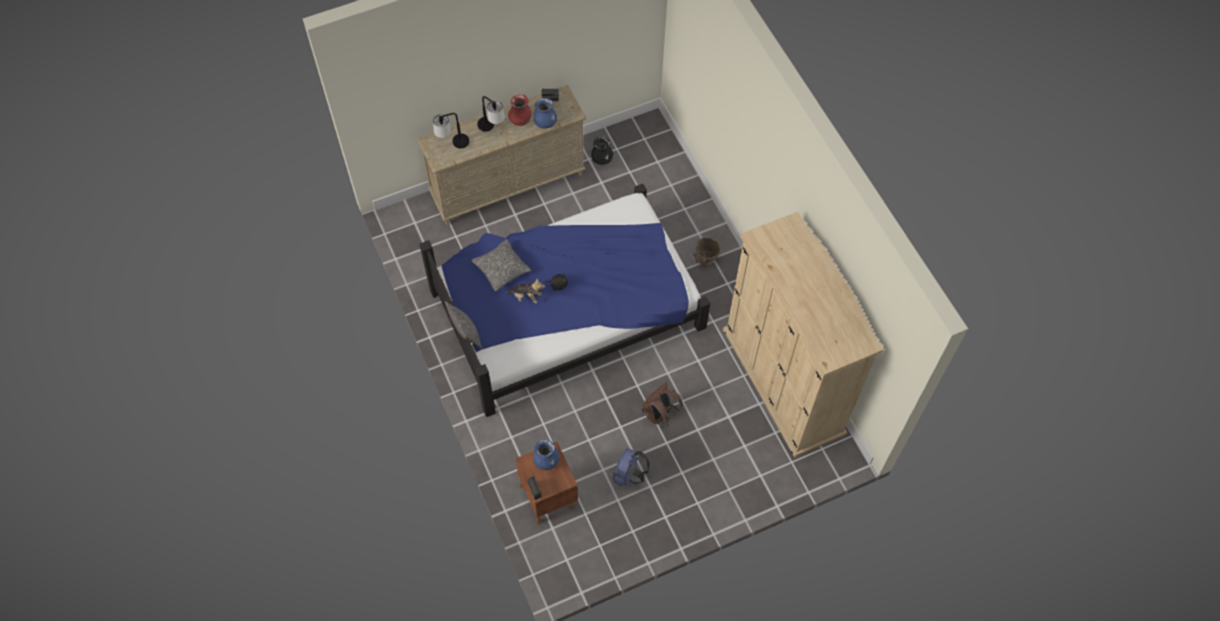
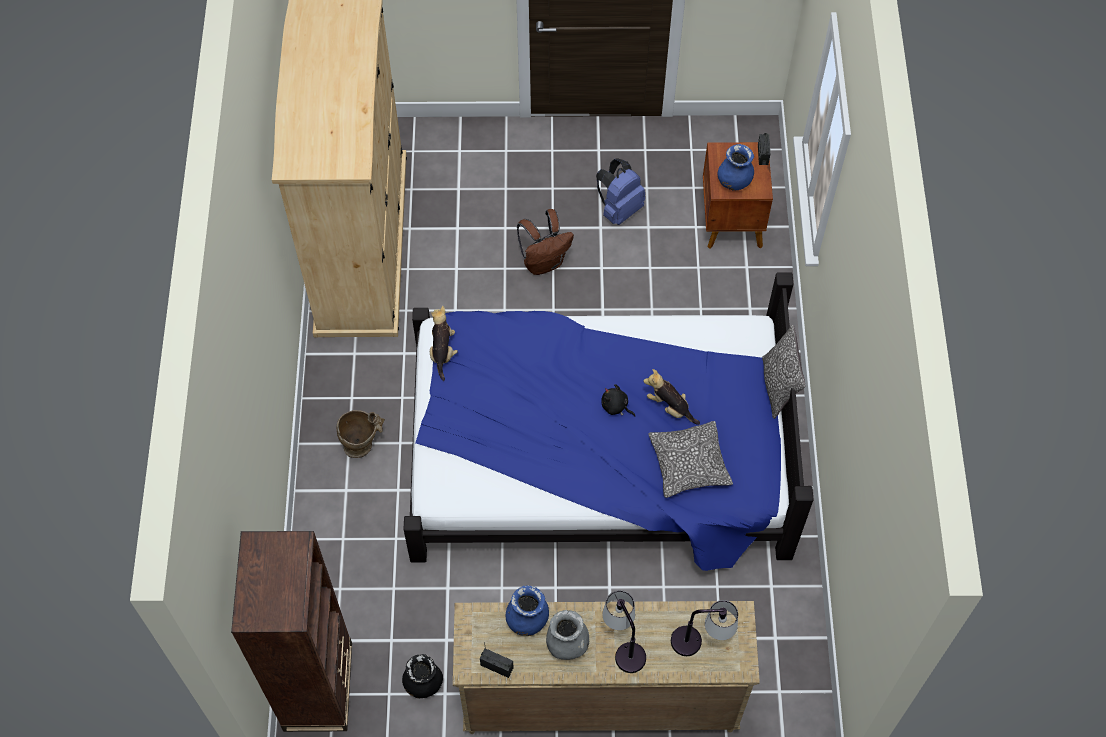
camera: 155 degrees left, 0 degrees up
red vase [508,94,531,126] -> grey vase [546,610,589,660]
none -> brown bookcase [231,531,352,732]
none -> plush toy [430,306,458,381]

